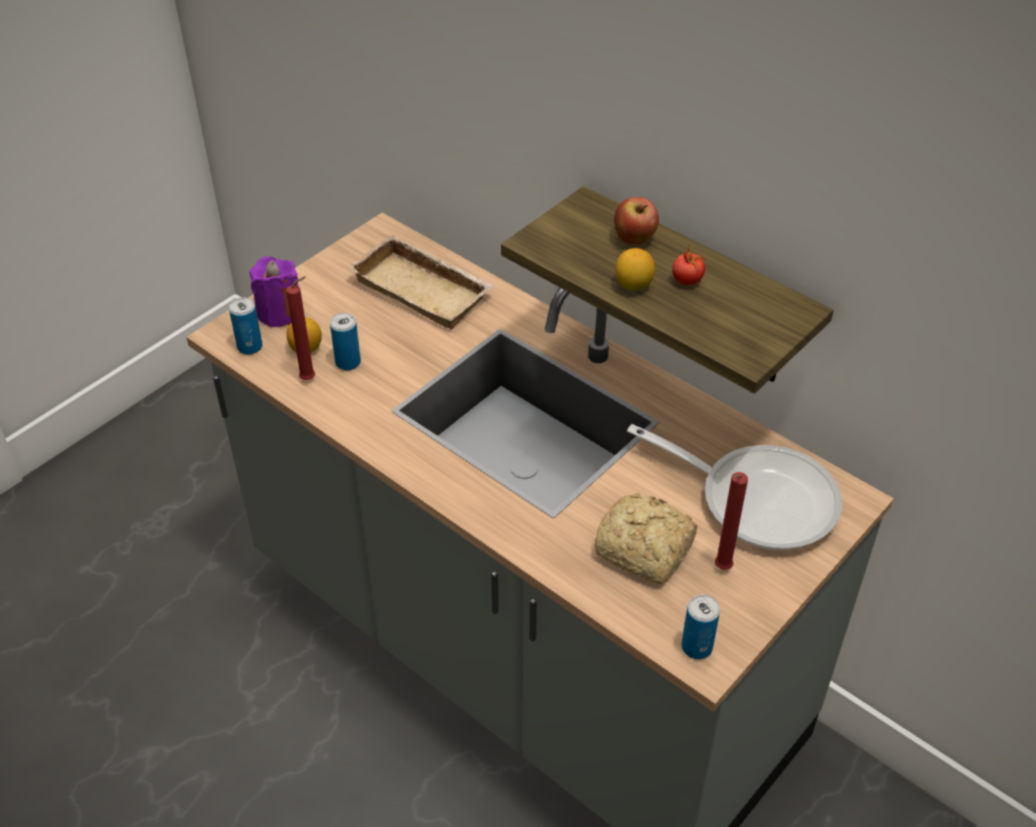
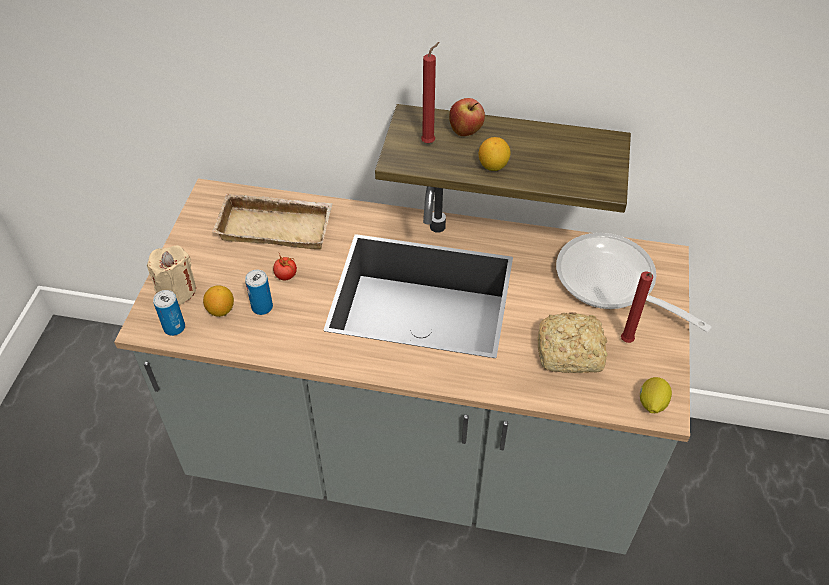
camera: 30 degrees left, 5 degrees up
purple candle [250,257,299,327] -> beige candle [147,245,196,305]
red candle [286,276,315,380] -> red candle moved to [421,42,440,143]
frying pan [627,424,842,550] -> frying pan turned 135 degrees counterclockwise [556,233,712,332]
tomato [672,247,706,285] -> tomato moved to [273,253,297,280]
can [681,595,720,659] -> lemon [640,377,672,413]

